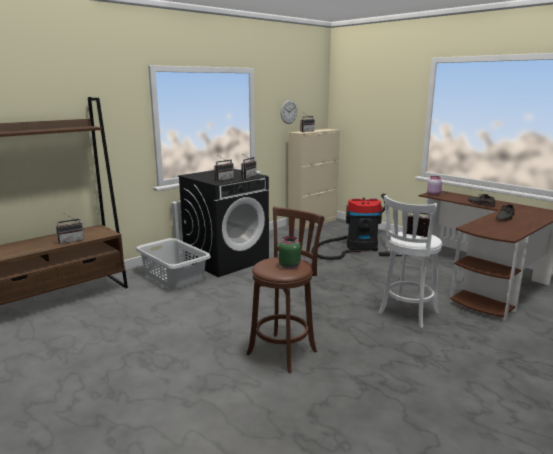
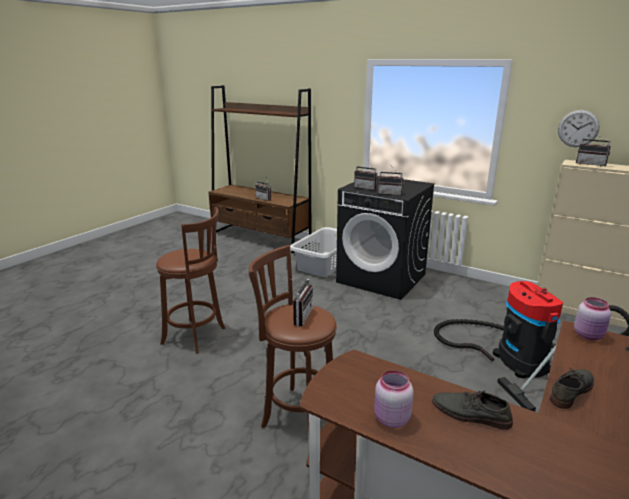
camera: 75 degrees right, 5 degrees up
green jar [279,236,301,269] -> none
white stool [379,195,442,328] -> brown stool [248,245,337,432]
none -> pink jar [374,370,414,428]

